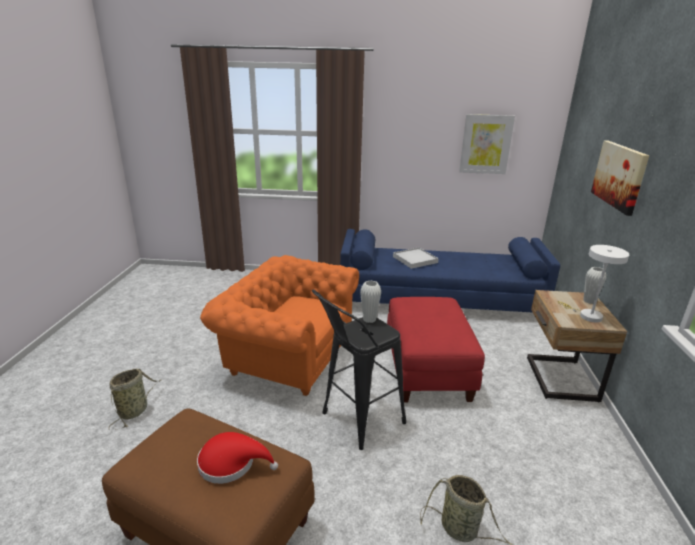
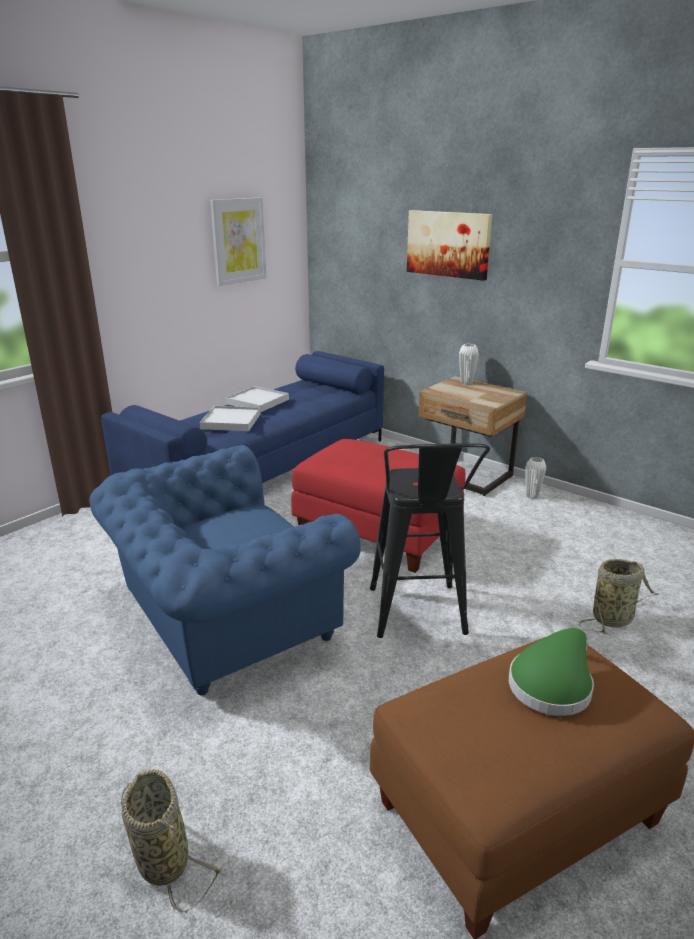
camera: 55 degrees left, 0 degrees up
red hat [197,432,278,484] -> green hat [509,628,594,716]
orange armchair [200,255,359,396] -> blue armchair [89,445,361,695]
white vase [360,280,381,323] -> white vase moved to [525,457,546,499]
white table lamp [558,245,629,322] -> none
none -> white tray [225,386,289,412]

